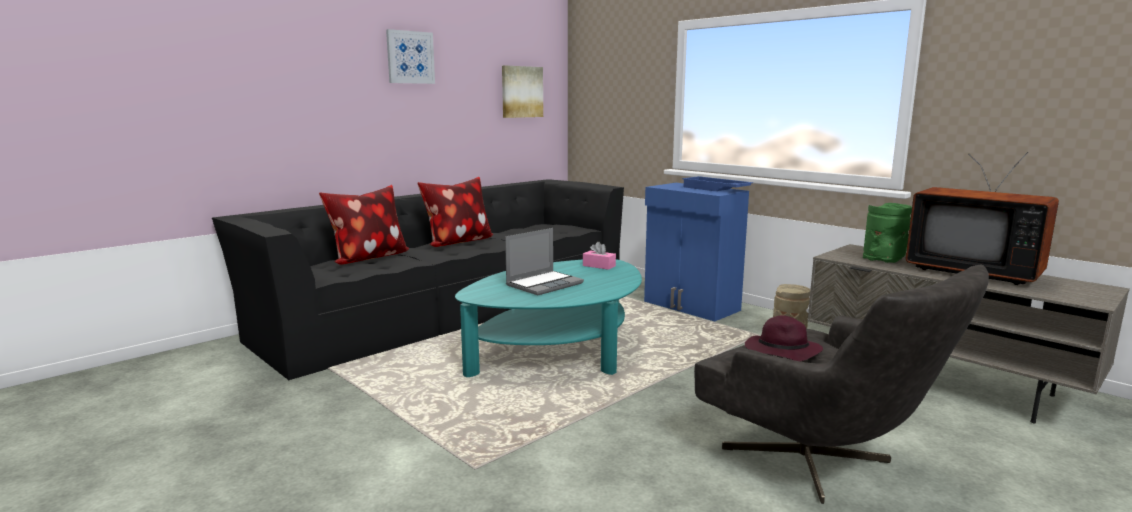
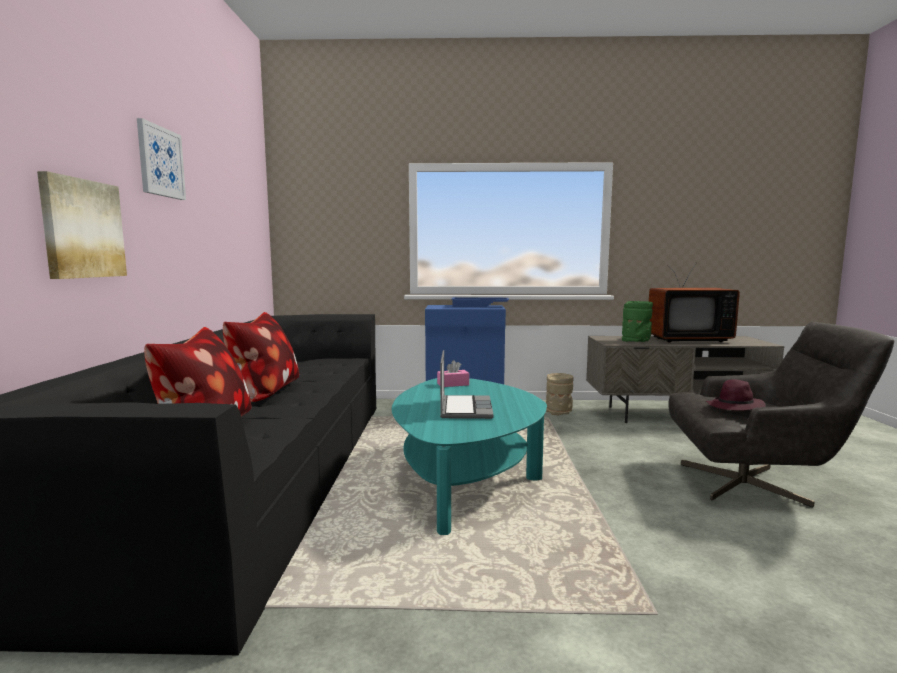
camera: 45 degrees left, 5 degrees down
picture [502,65,543,118] -> picture moved to [37,171,127,279]

